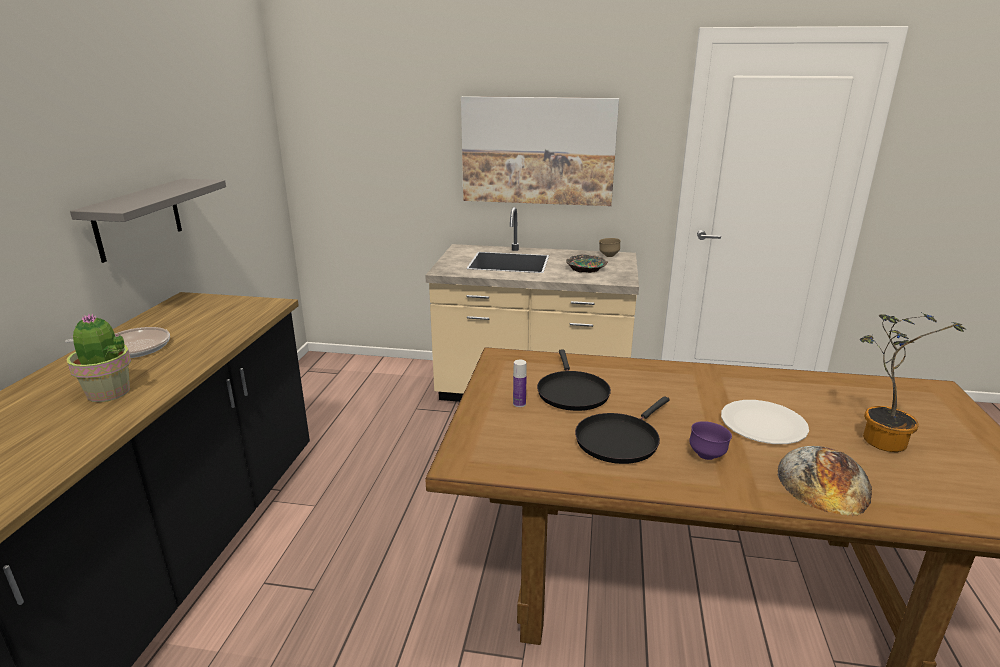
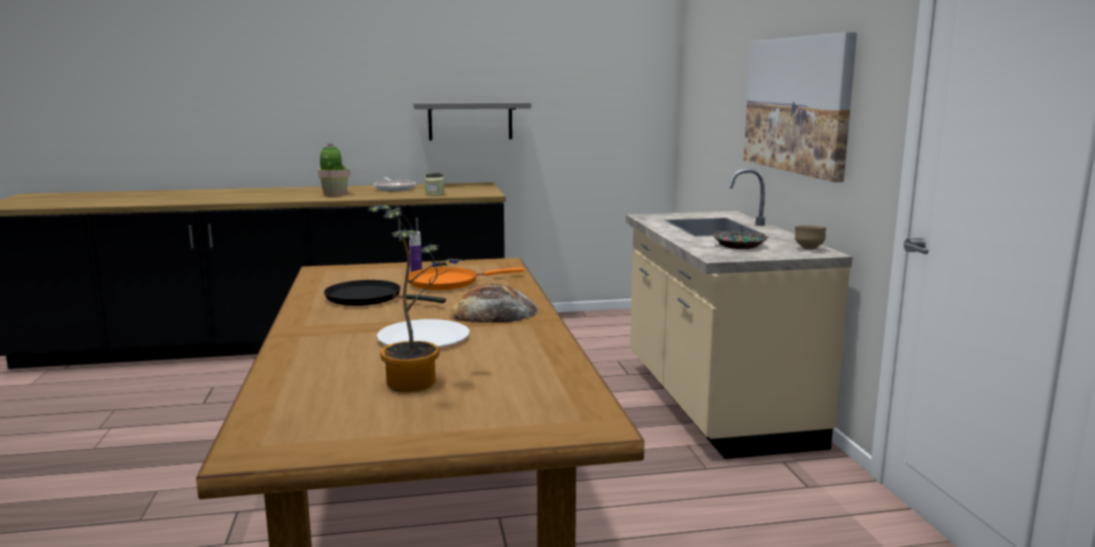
camera: 70 degrees right, 10 degrees down
black frying pan [537,350,611,411] -> orange frying pan [408,267,524,290]
purple bowl [689,421,732,460] -> none
bread [777,446,872,516] -> bread moved to [449,284,538,323]
none -> jar [425,173,445,196]

